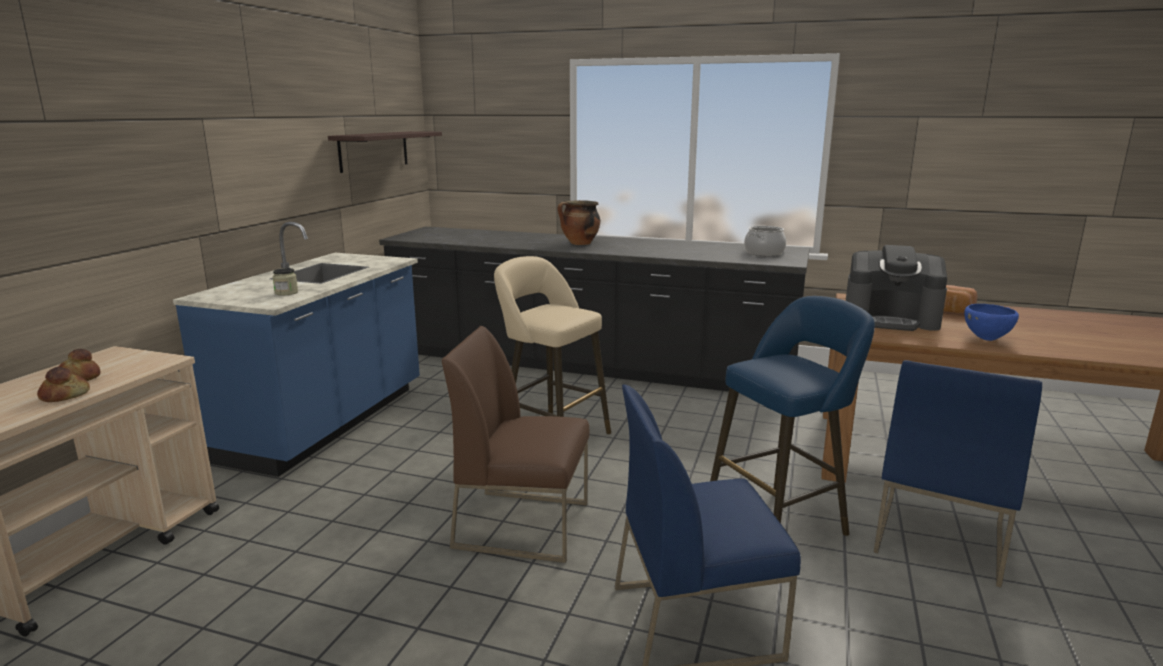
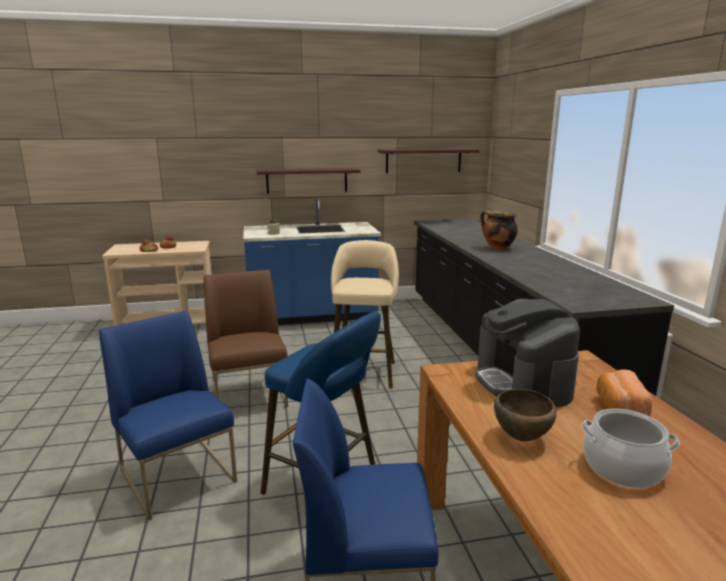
camera: 60 degrees right, 0 degrees up
cooking pot [744,226,786,256] -> cooking pot moved to [581,409,680,488]
blue bowl [964,304,1019,341] -> brown bowl [494,389,557,441]
none -> shelf [256,168,360,194]

